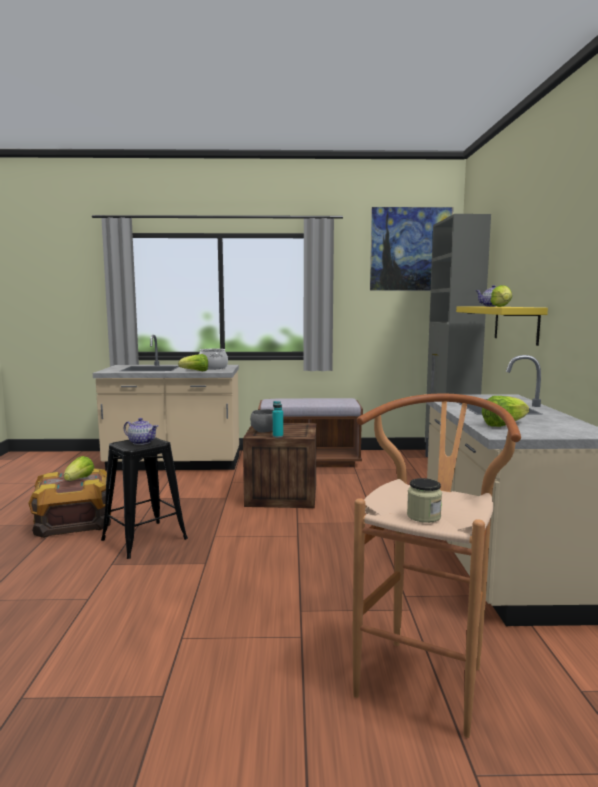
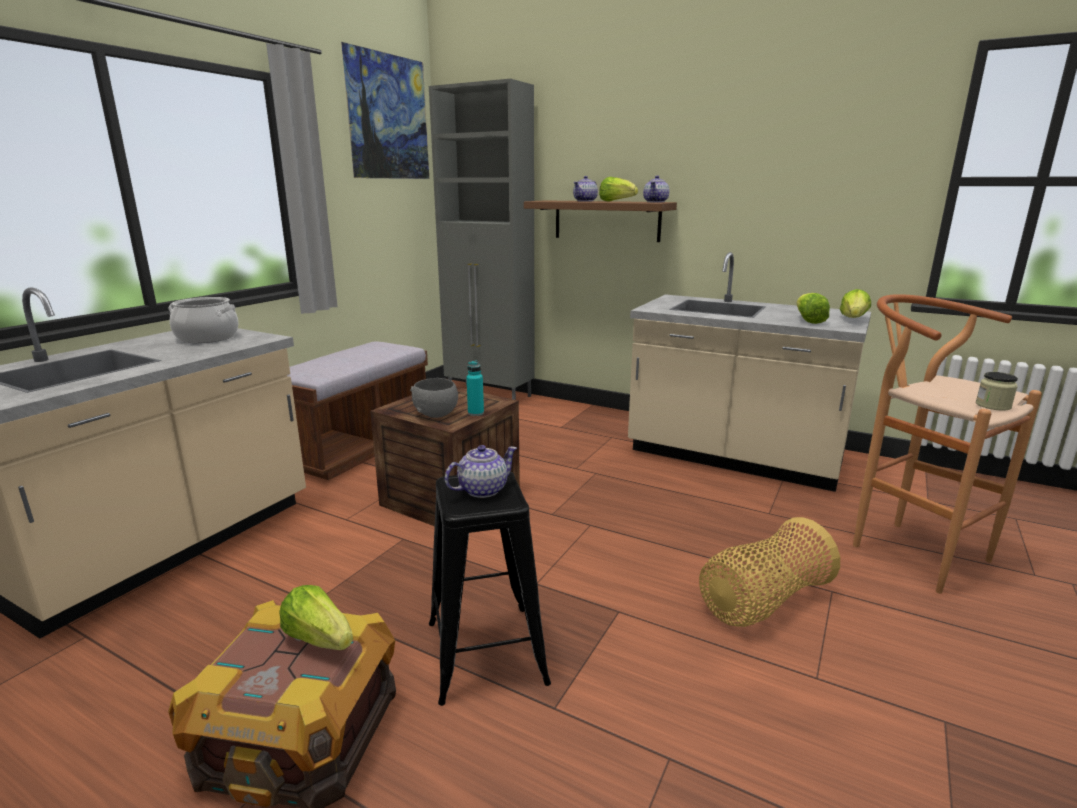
camera: 60 degrees left, 10 degrees up
lettuce [178,354,208,371] -> lettuce moved to [840,289,871,318]
yellow shelf [456,306,548,346] -> brown shelf [524,200,677,242]
none -> teapot [643,176,670,202]
none -> basket [699,517,840,627]

